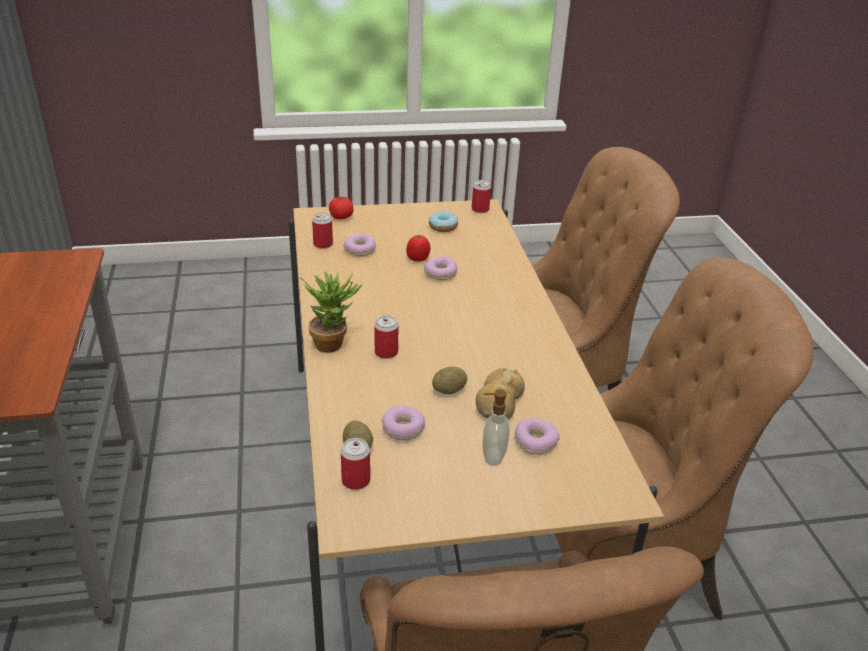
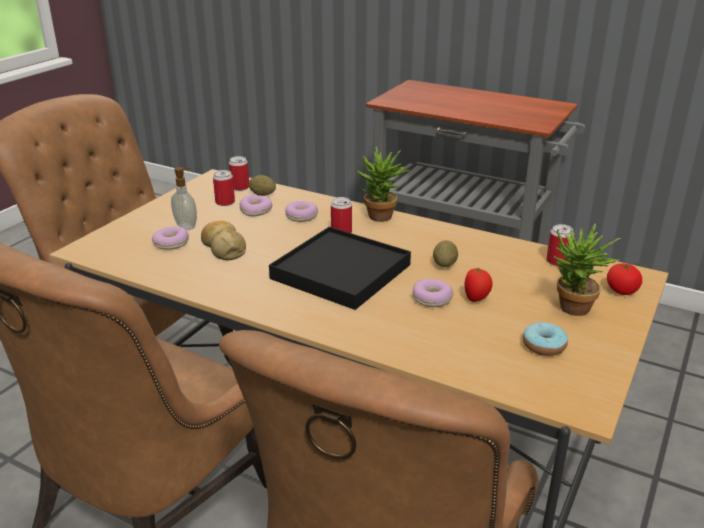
camera: 130 degrees right, 5 degrees down
donut [343,234,376,256] -> donut moved to [285,201,318,222]
potato [432,367,467,394] -> potato moved to [433,240,458,267]
can [472,180,491,213] -> can moved to [213,170,235,206]
none -> black tray [269,227,411,310]
none -> potted plant [554,223,622,316]

